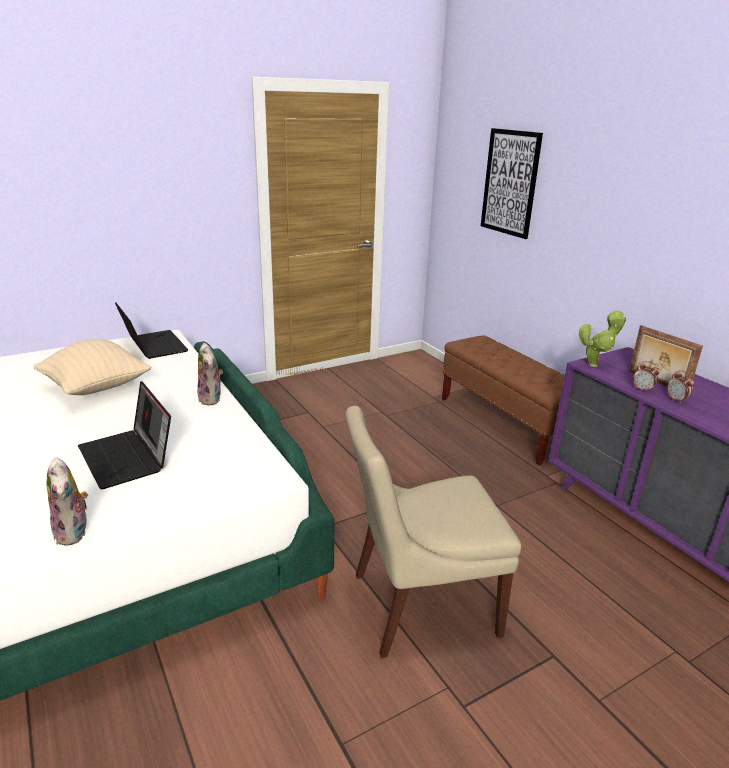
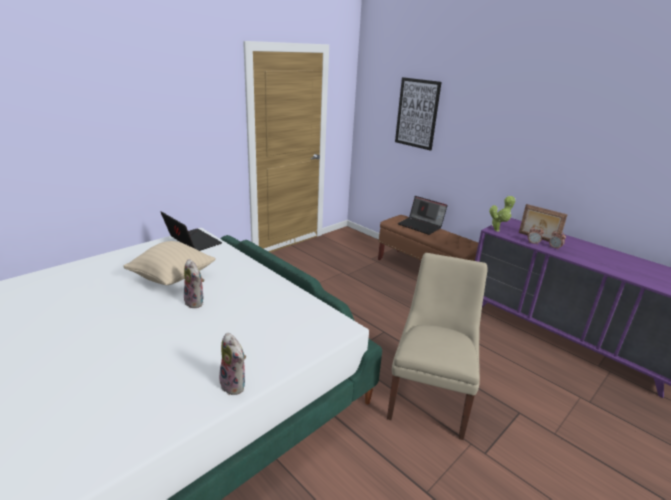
camera: 15 degrees left, 0 degrees up
laptop [78,381,171,489] -> laptop moved to [398,196,448,235]
plush toy [197,343,223,405] -> plush toy moved to [184,259,204,308]
beige chair [346,406,521,658] -> beige chair turned 135 degrees clockwise [387,253,488,440]

